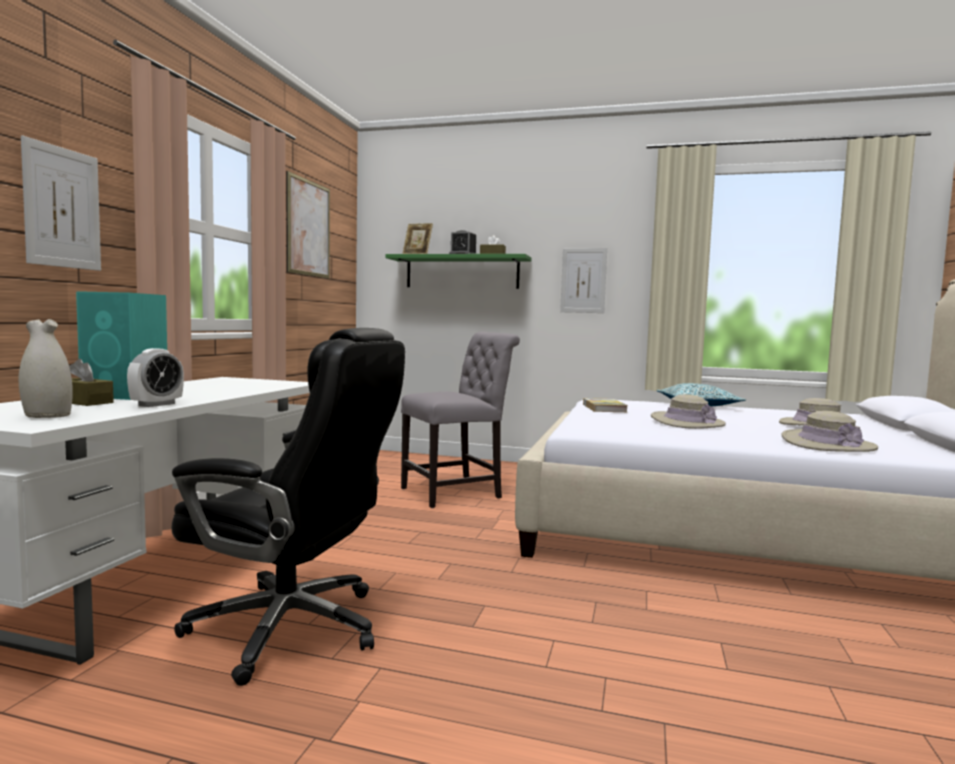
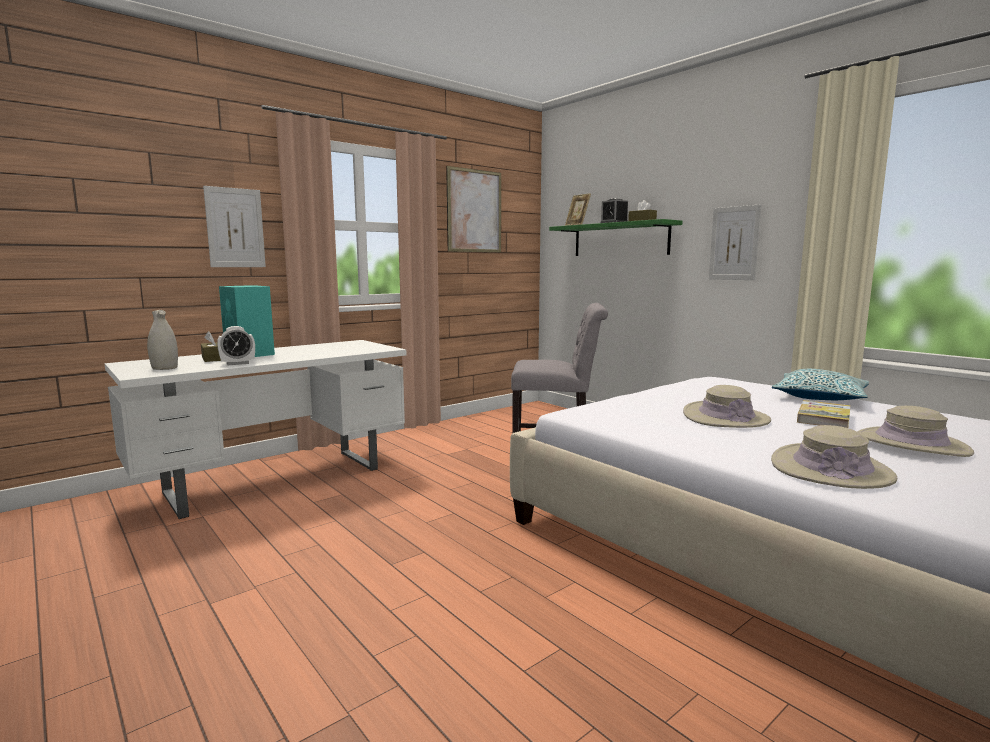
camera: 35 degrees right, 5 degrees up
black office chair [171,328,405,686] -> none
book [583,398,628,412] -> book moved to [797,400,850,428]

